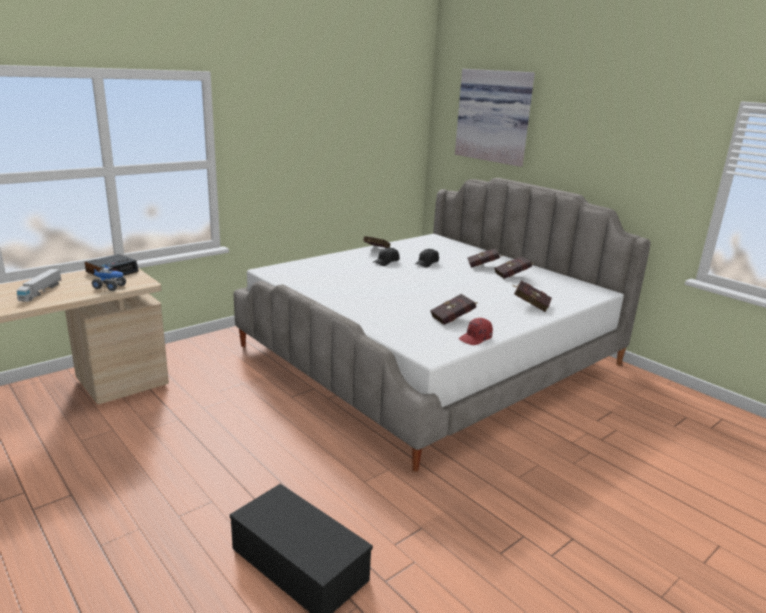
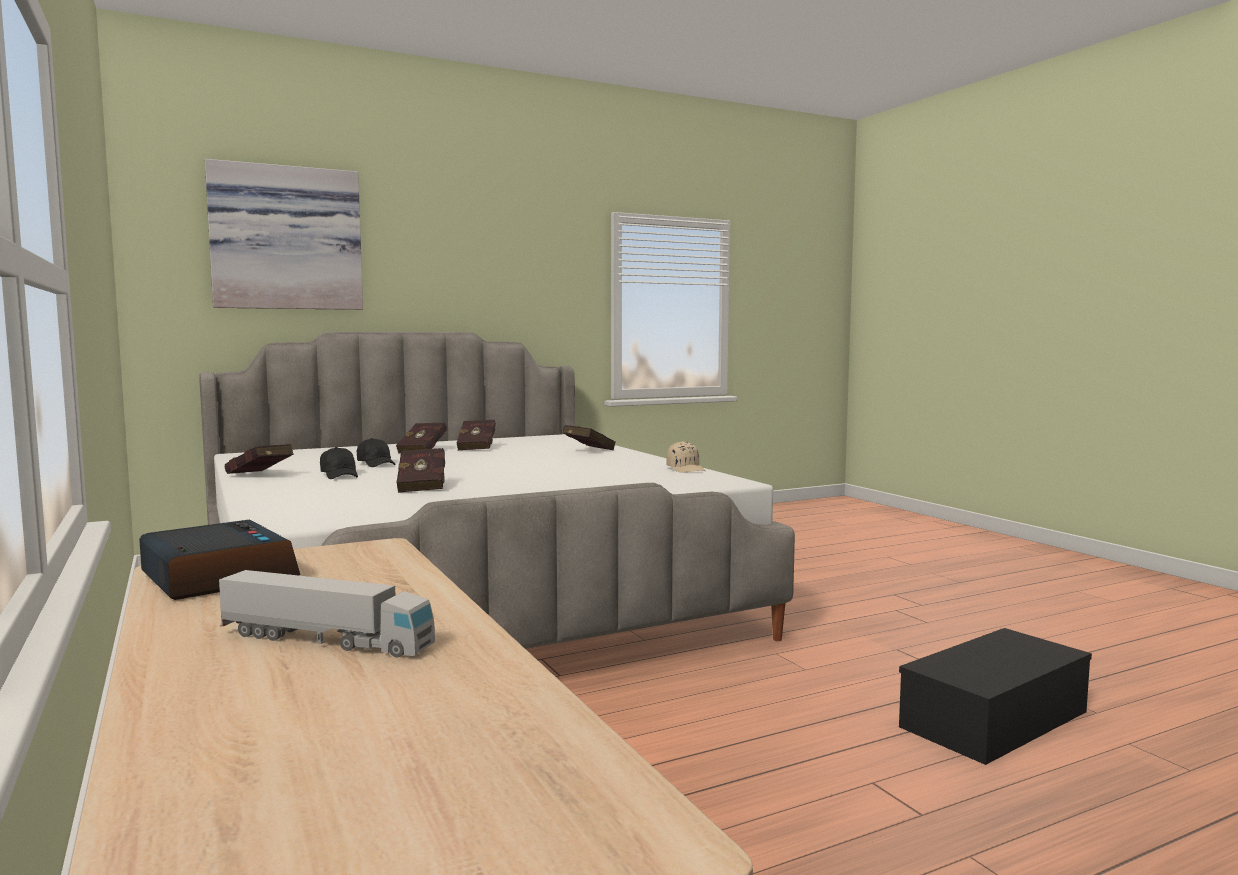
camera: 75 degrees left, 15 degrees down
toy truck [92,265,126,291] -> none
red book [430,294,477,325] -> red book moved to [397,448,445,493]
red cap [459,318,493,345] -> beige cap [666,441,706,473]

